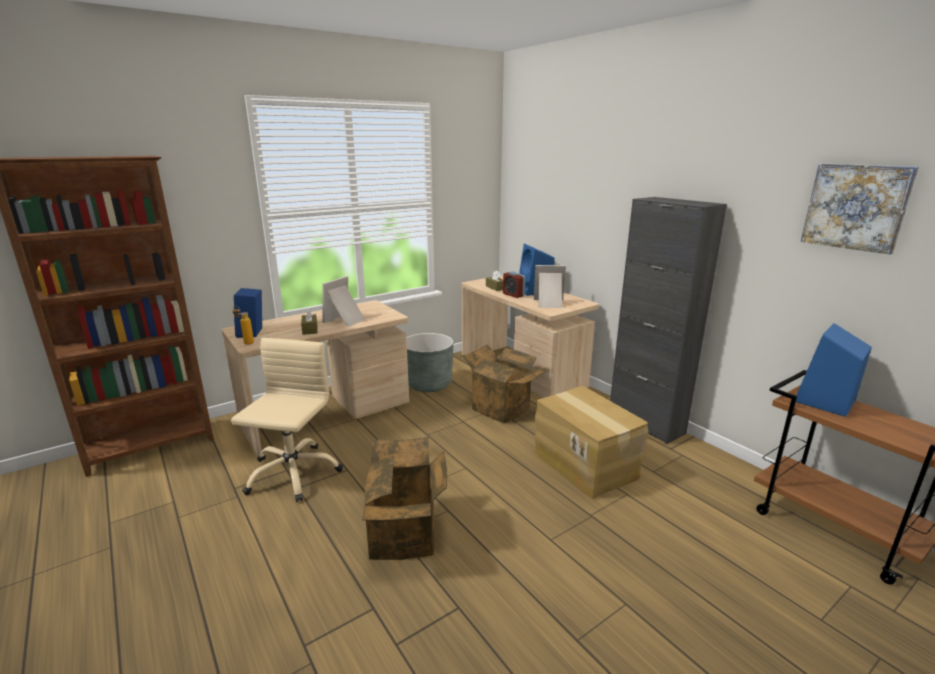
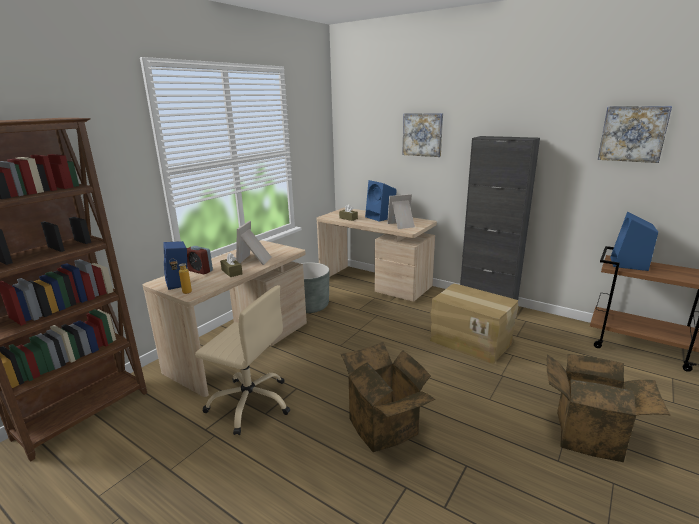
camera: 20 degrees left, 0 degrees up
beige office chair [231,338,343,502] -> beige office chair turned 120 degrees clockwise [195,285,290,435]
cardboard box [461,344,548,423] -> cardboard box moved to [547,354,670,462]
alarm clock [503,272,526,298] -> alarm clock moved to [187,246,213,275]
none -> picture [402,113,443,157]

